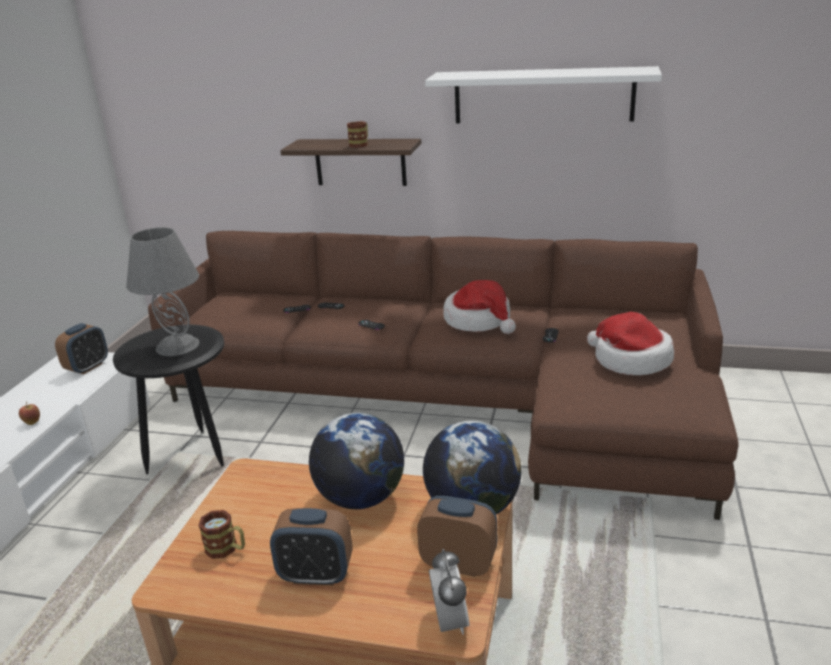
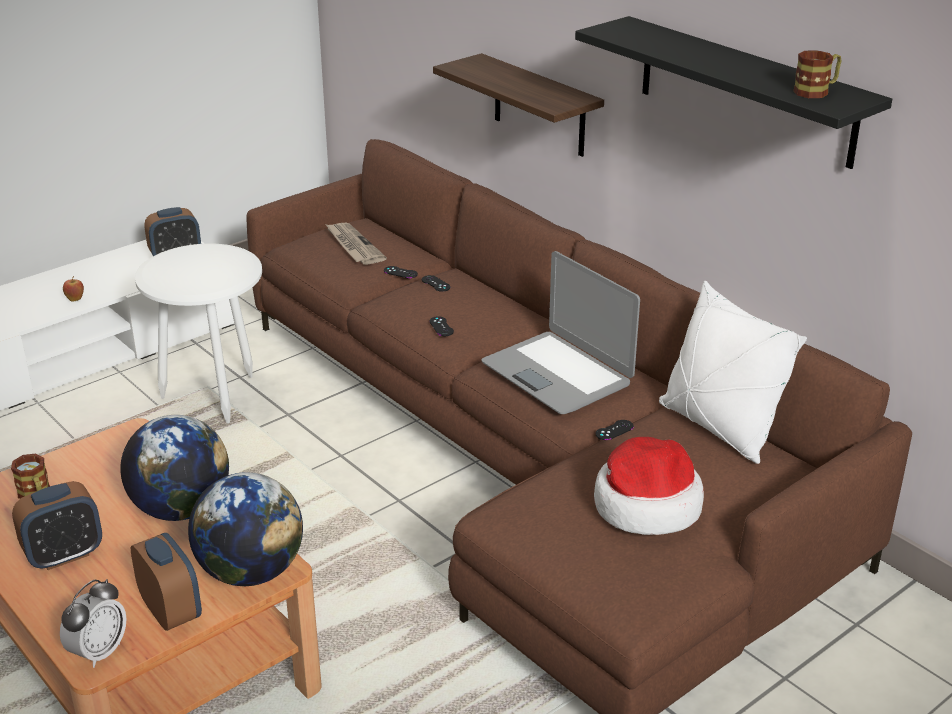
camera: 35 degrees right, 5 degrees up
black side table [113,325,224,474] -> white side table [135,244,262,424]
grey table lamp [126,227,199,356] -> none
alarm clock [270,508,353,586] -> alarm clock turned 75 degrees counterclockwise [12,481,102,570]
mug [347,121,368,148] -> mug moved to [793,50,841,98]
white shelf [425,66,662,123] -> black shelf [575,16,892,169]
hat [443,280,516,334] -> laptop [482,251,640,414]
none -> newspaper [325,223,387,265]
none -> white pillow [659,281,807,464]

